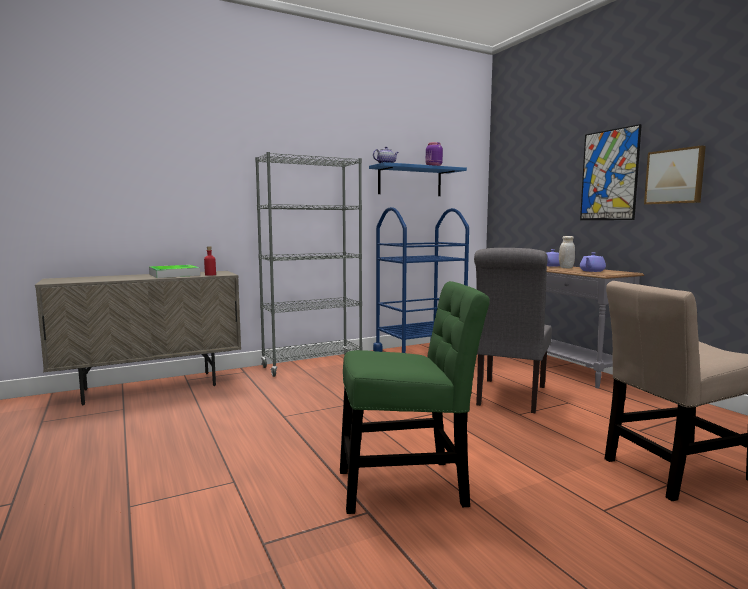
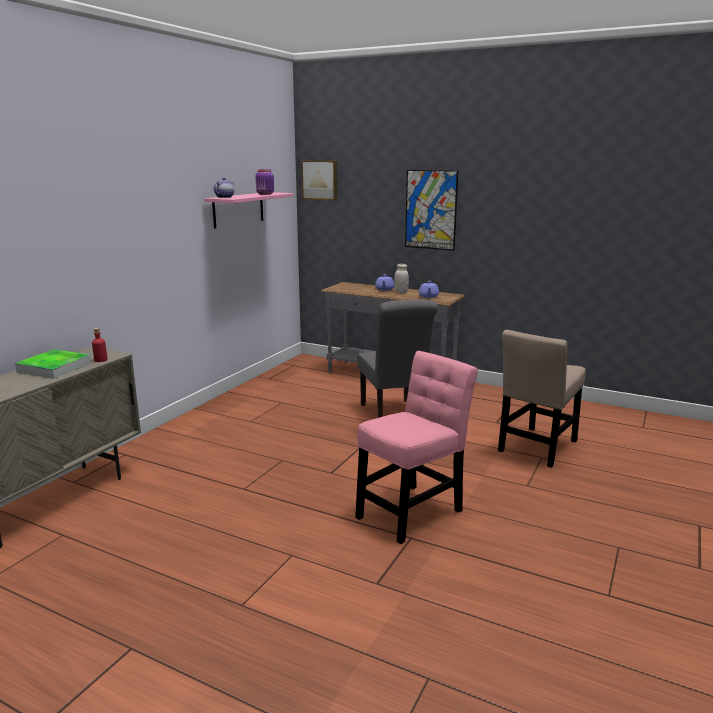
camera: 35 degrees left, 10 degrees up
grey bookcase [255,152,362,377] -> none
green chair [340,281,490,514] -> pink chair [355,351,478,544]
blue shelf [369,162,467,196] -> pink shelf [204,192,294,229]
blue cart [373,207,469,353] -> none
picture [644,145,706,205] -> picture moved to [301,160,337,200]

